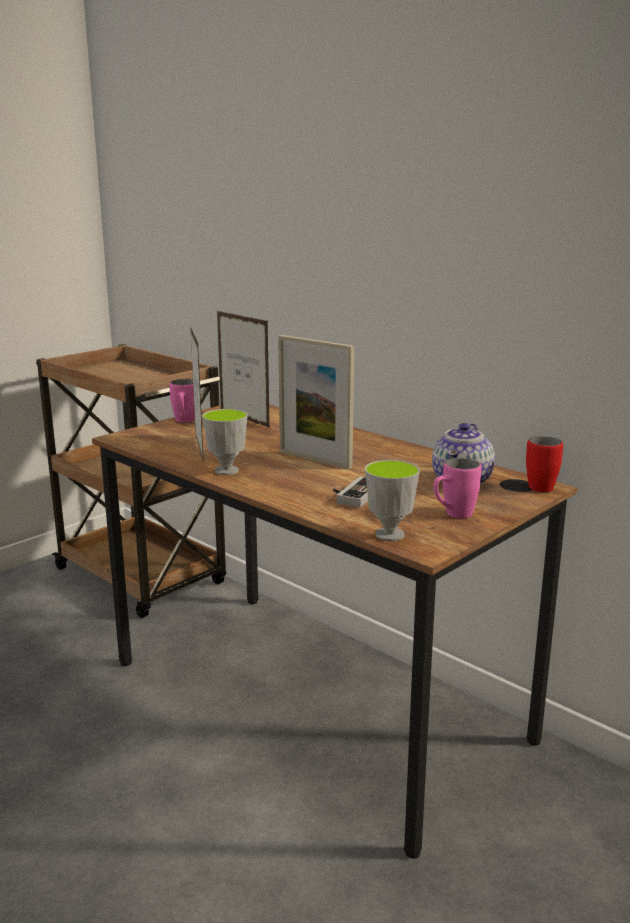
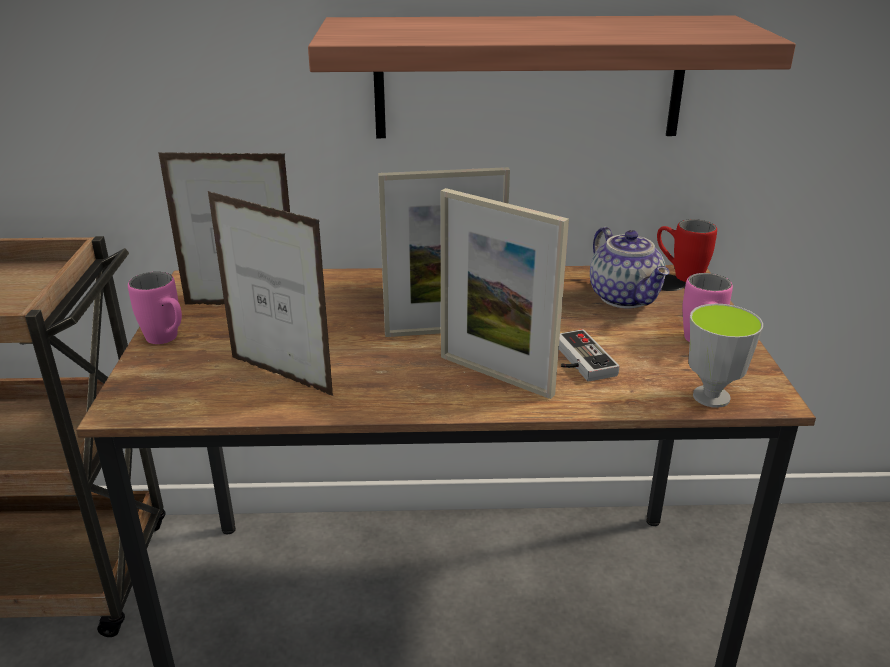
camera: 45 degrees left, 10 degrees up
cup [202,409,248,475] -> none
none -> shelf [308,16,796,138]
none -> picture frame [440,188,569,399]

